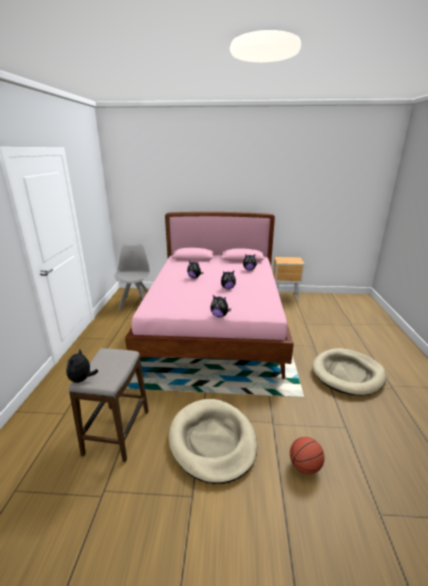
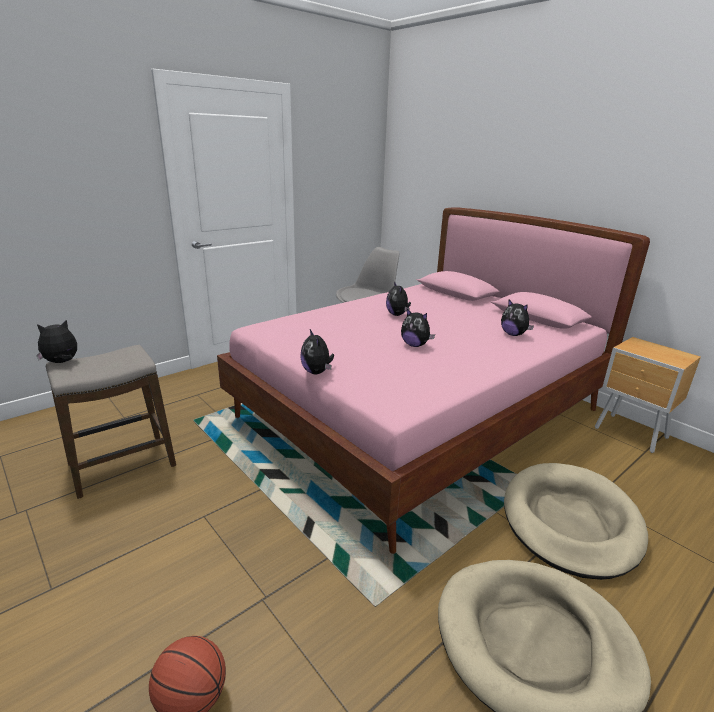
camera: 45 degrees right, 0 degrees up
beige dog bed [169,399,257,484] -> beige dog bed moved to [504,463,648,580]

